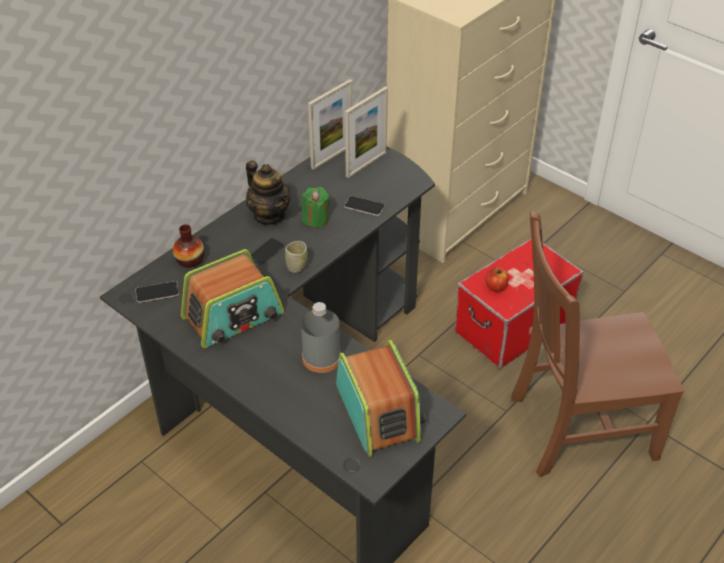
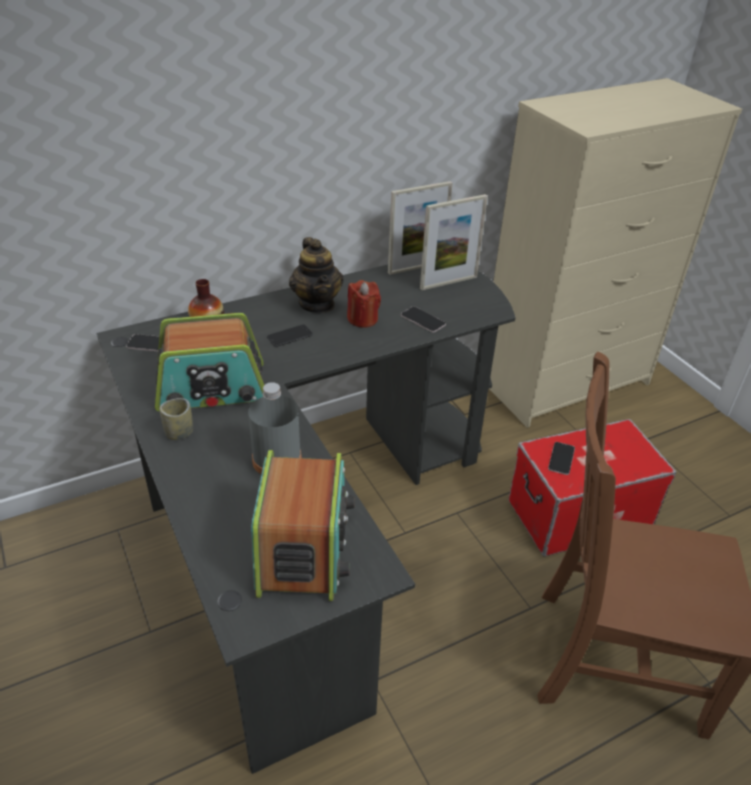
camera: 20 degrees right, 5 degrees down
cup [285,241,308,273] -> cup moved to [159,398,193,440]
green candle [302,187,330,228] -> red candle [347,280,381,328]
apple [485,267,508,292] -> phone [548,442,575,475]

